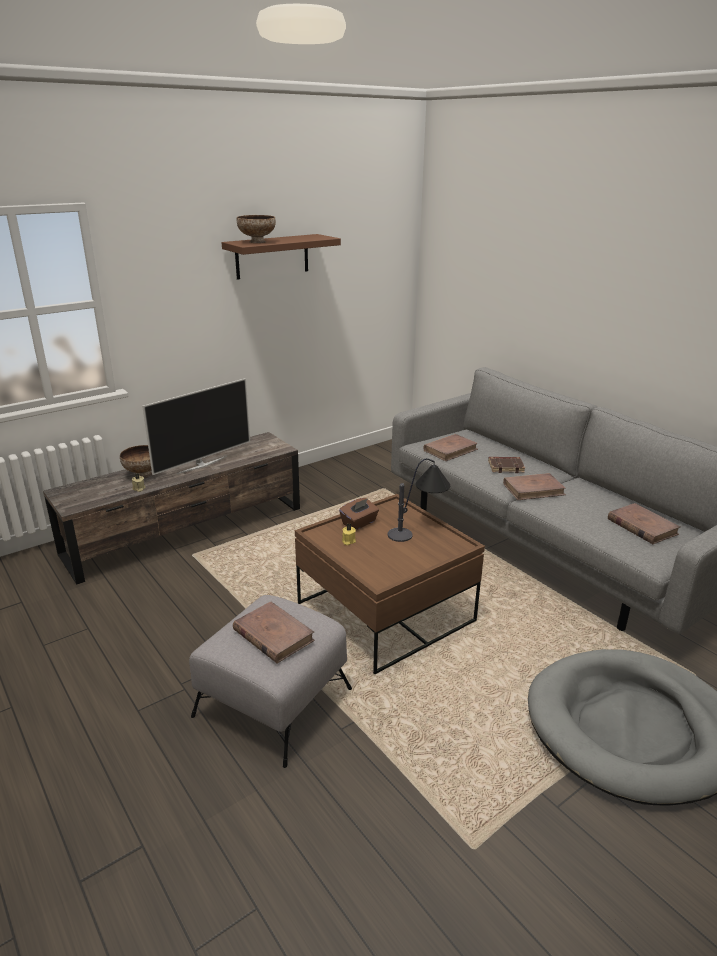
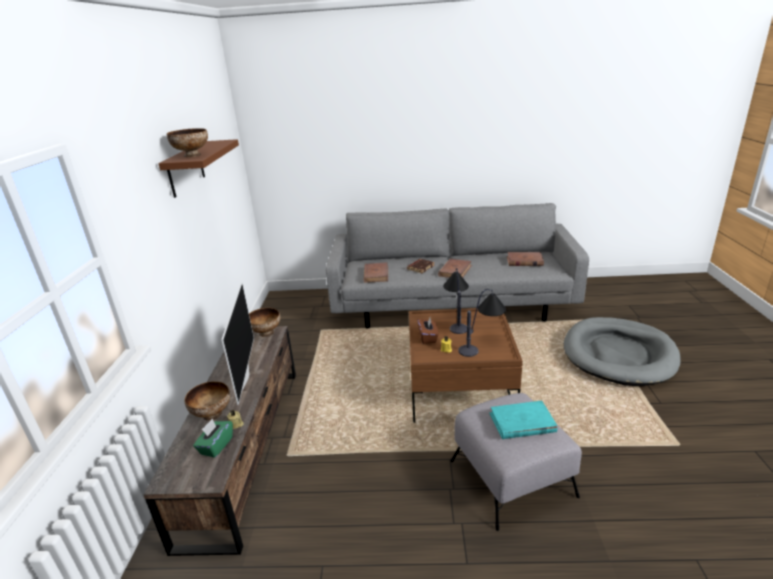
camera: 50 degrees left, 0 degrees up
brown book [233,602,315,663] -> turquoise book [489,401,558,439]
none -> green tissue box [193,419,233,458]
none -> bowl [249,308,281,337]
none -> table lamp [458,289,506,357]

